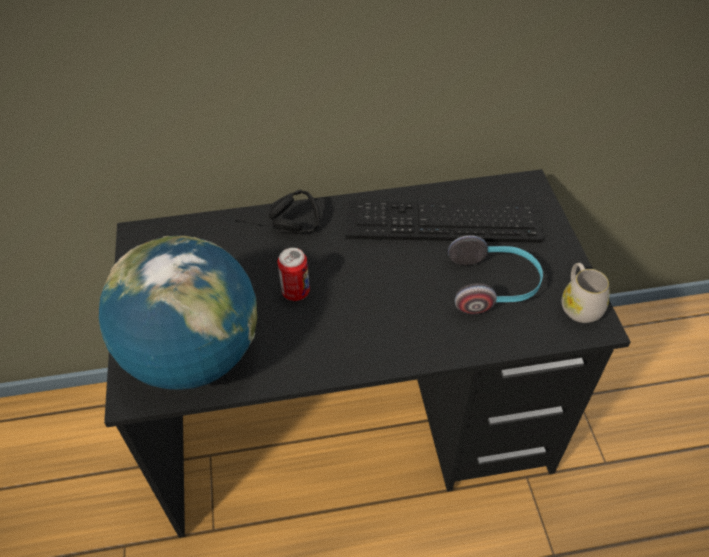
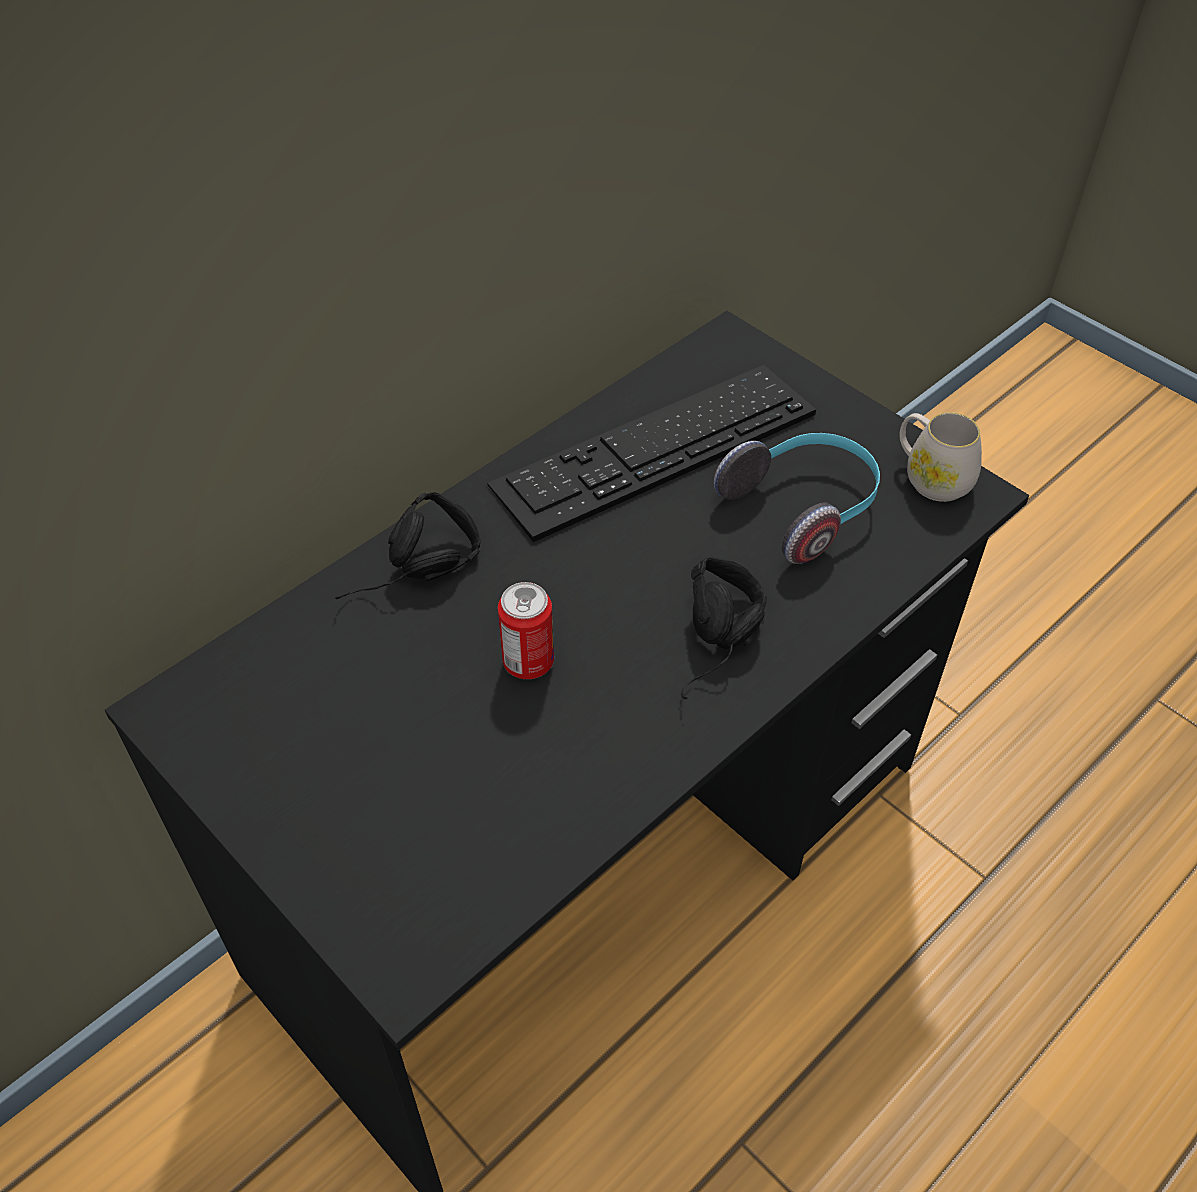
camera: 35 degrees left, 0 degrees up
globe [99,236,257,390] -> none
none -> black headphones [681,558,767,699]

